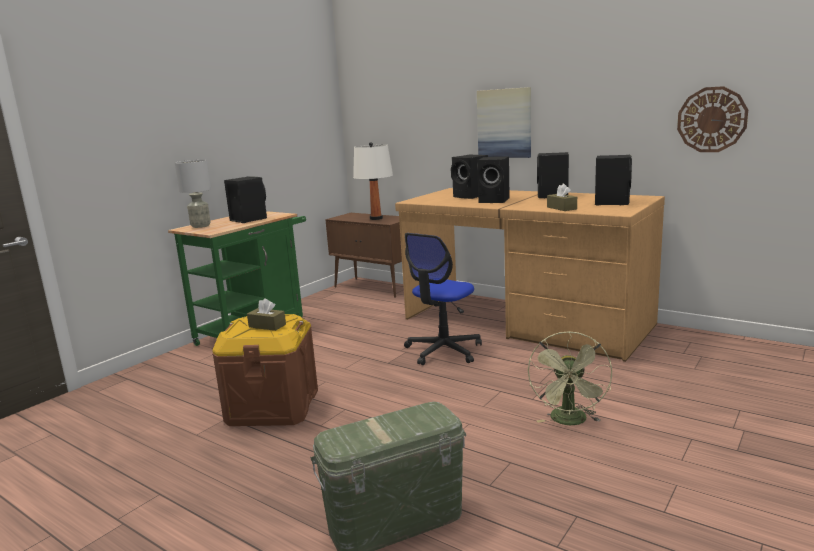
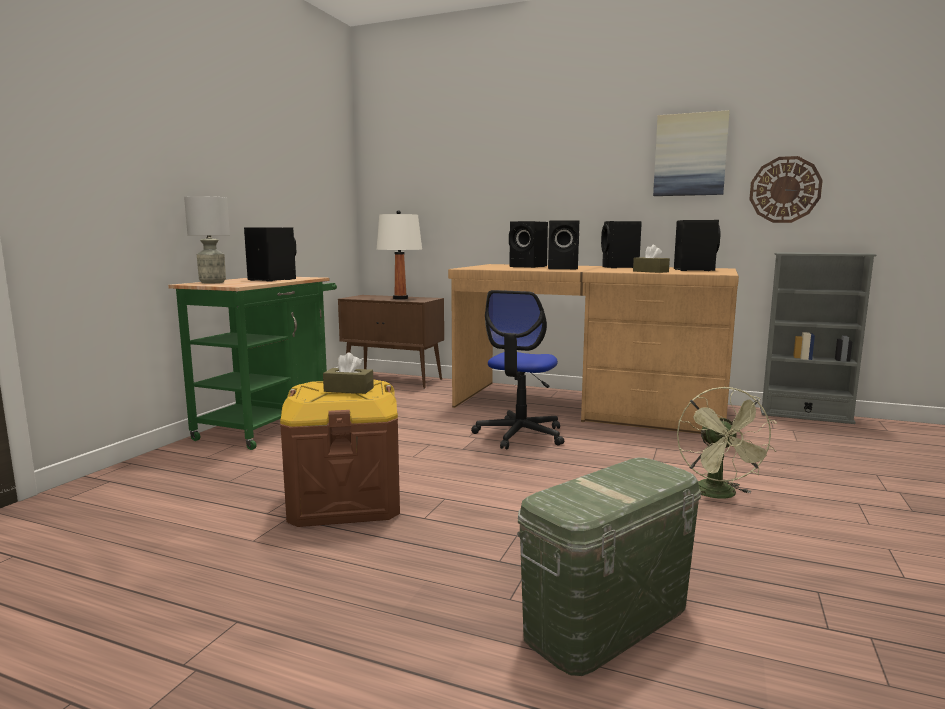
camera: 15 degrees left, 5 degrees down
picture [477,87,531,158] -> picture moved to [653,110,730,196]
none -> grey bookcase [760,252,876,424]

